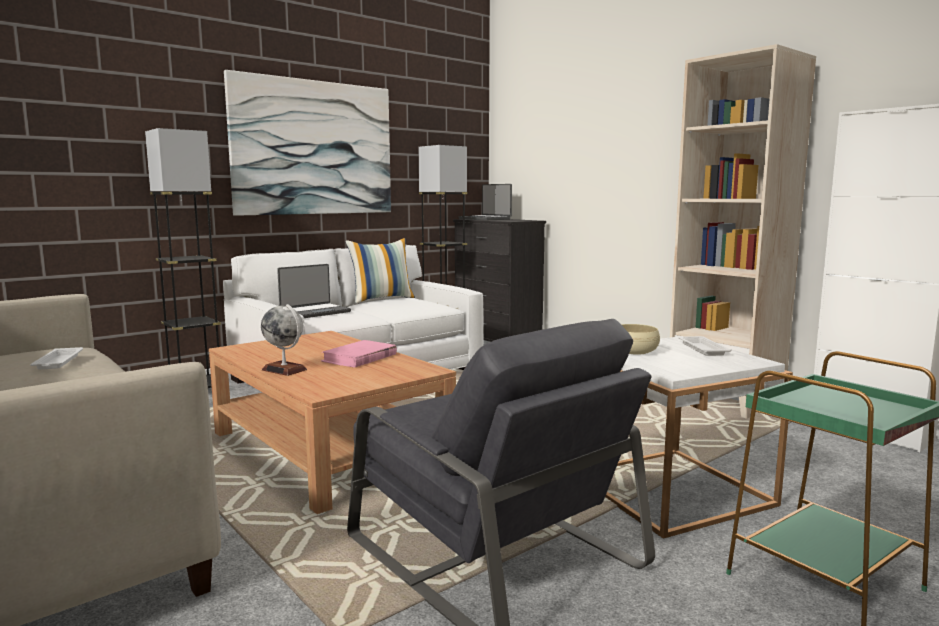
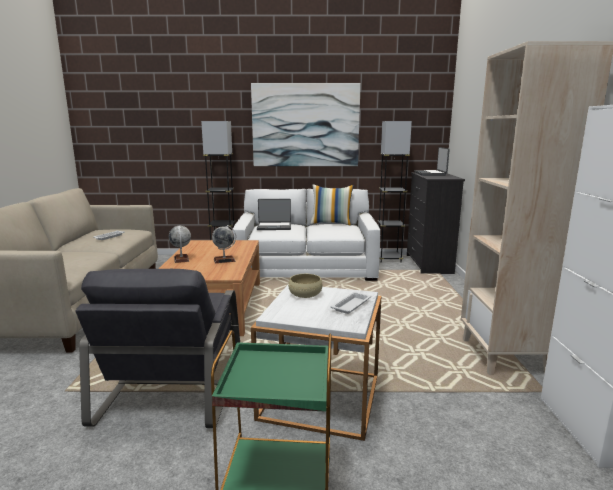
camera: 40 degrees right, 5 degrees up
pink book [321,340,397,368] -> globe [212,225,236,263]

